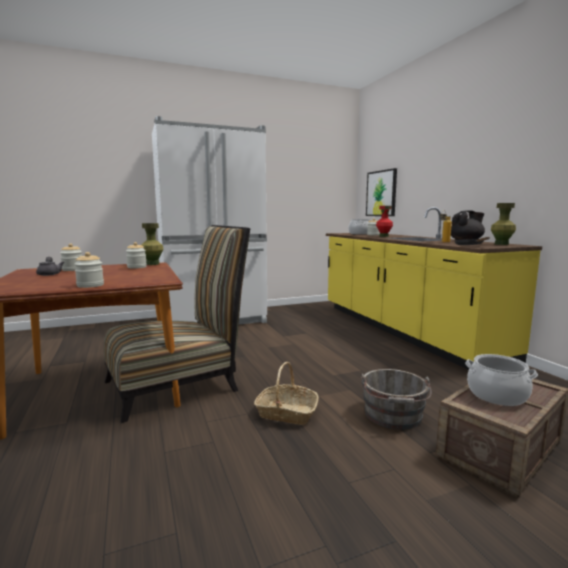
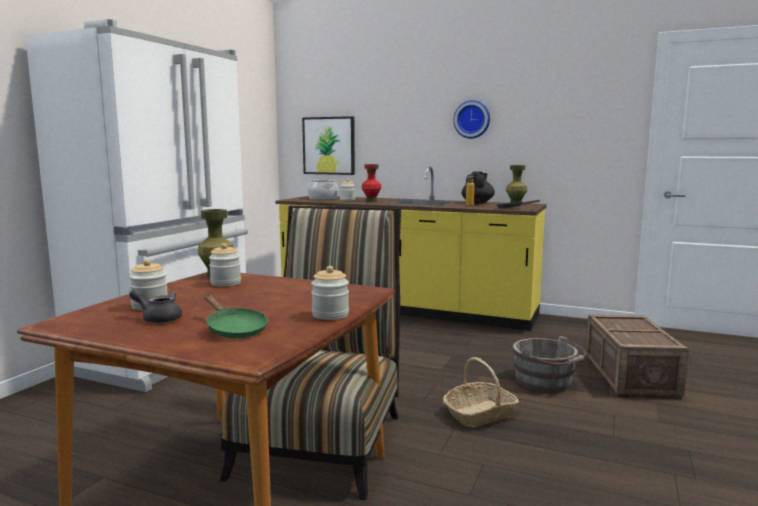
camera: 45 degrees left, 0 degrees up
cooking pot [465,354,538,406] -> none
none -> green frying pan [204,294,268,339]
none -> wall clock [453,100,490,139]

